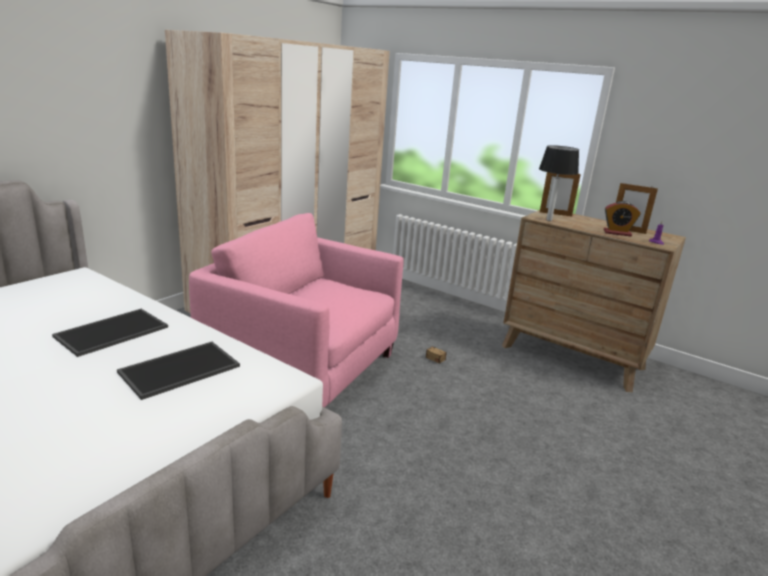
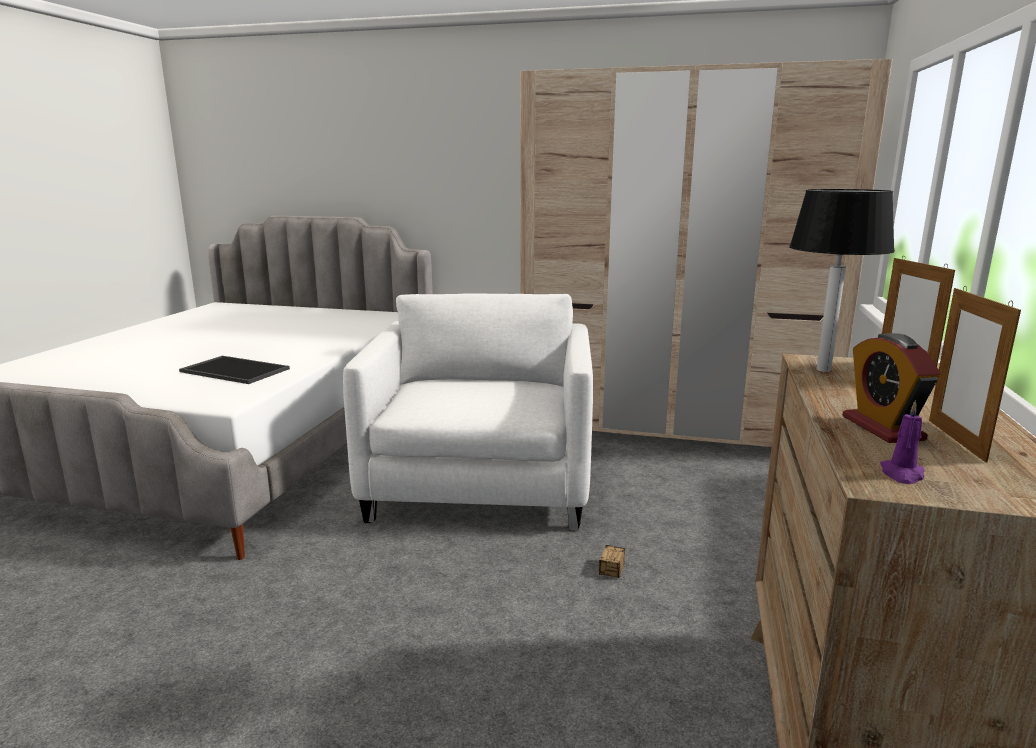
camera: 70 degrees right, 5 degrees down
tray [52,309,168,357] -> none
pink armchair [189,213,404,407] -> white armchair [343,293,593,531]

